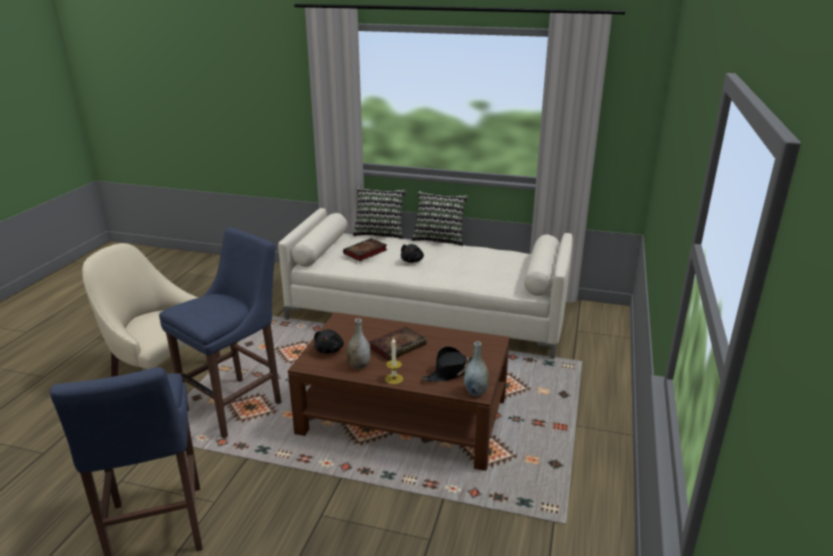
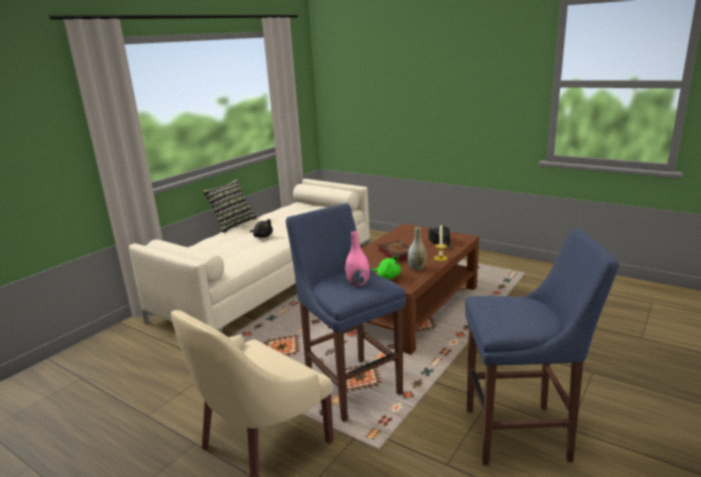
camera: 70 degrees left, 5 degrees down
black plush toy [314,329,344,354] -> green plush toy [372,256,401,279]
book [343,238,387,261] -> none
pillow [353,187,406,239] -> none
grey vase [464,342,489,396] -> none
none -> pink vase [345,231,370,286]

